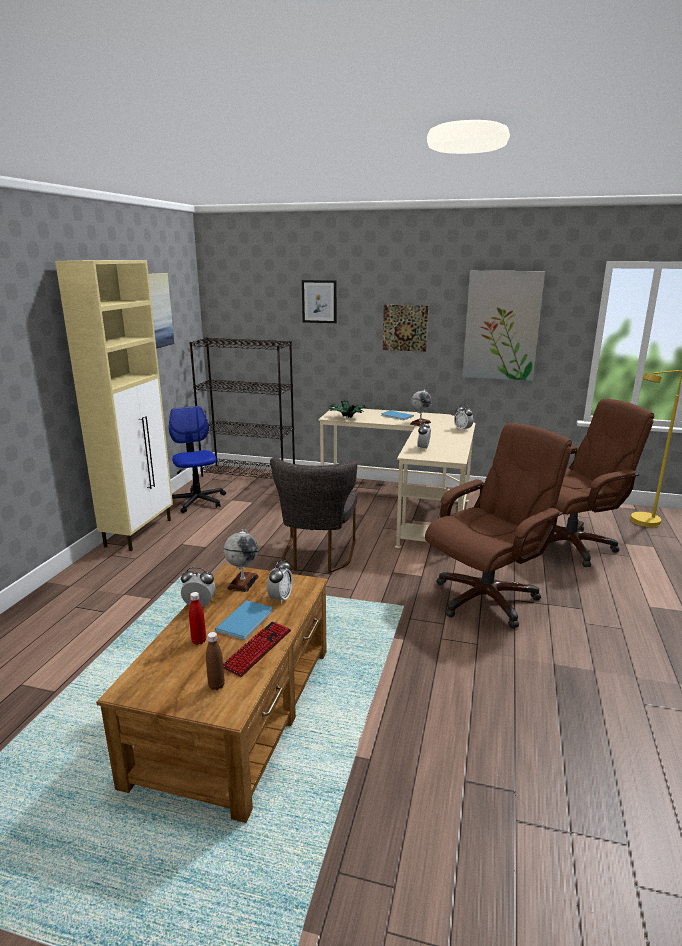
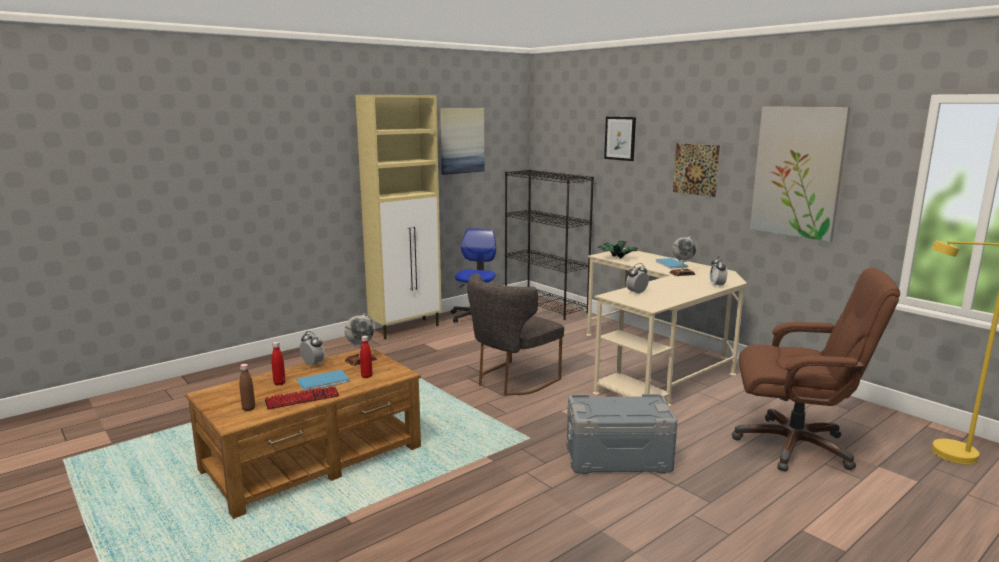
camera: 35 degrees right, 5 degrees down
alarm clock [267,559,293,604] -> red bottle [360,336,372,378]
brown office chair [425,423,572,628] -> grey storage box [566,394,677,474]

